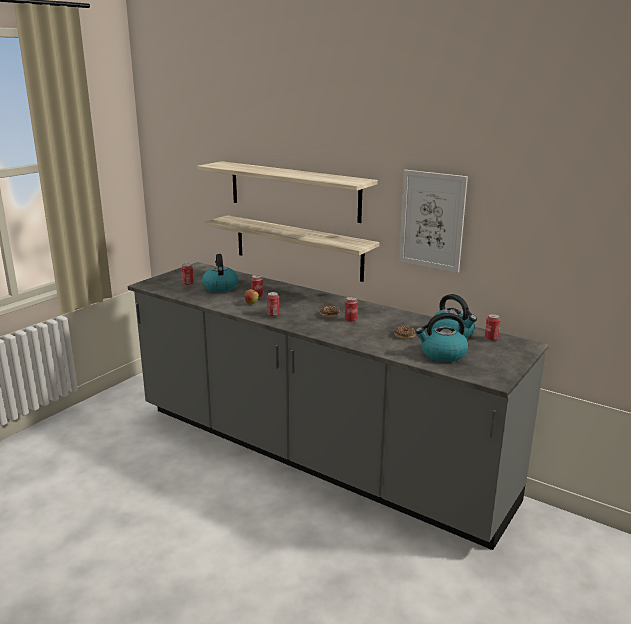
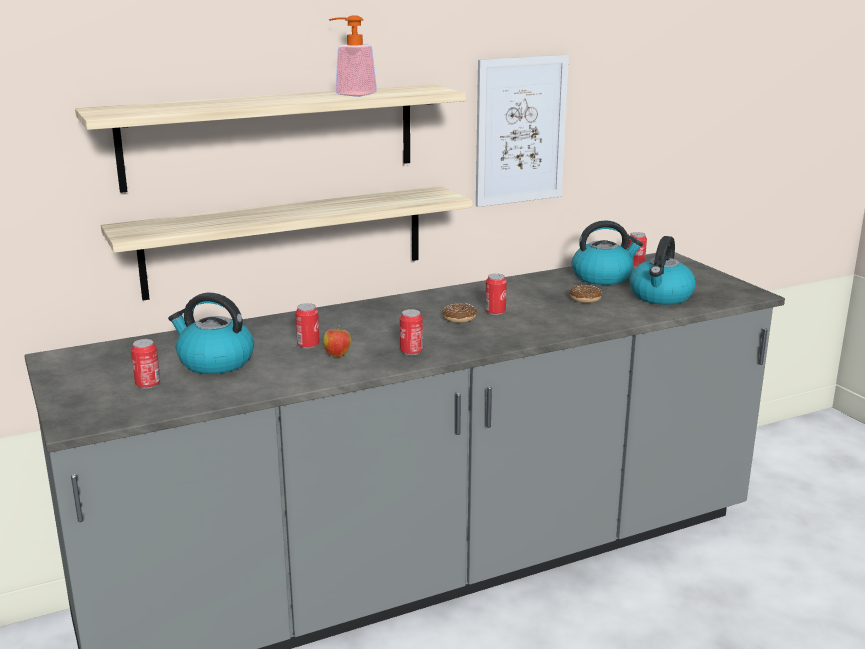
camera: 60 degrees left, 0 degrees up
none -> soap dispenser [329,15,377,97]

